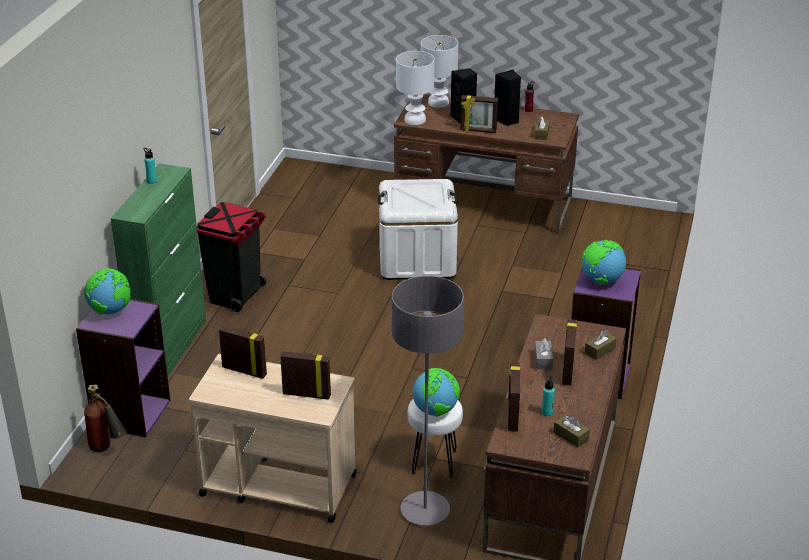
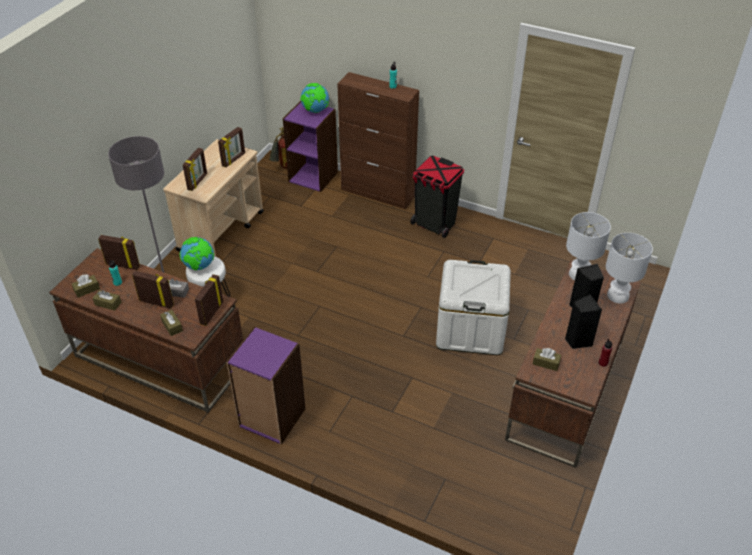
camera: 100 degrees right, 10 degrees up
green cabinet [110,163,206,376] -> brown cabinet [337,72,419,209]
picture frame [460,95,498,133] -> picture frame moved to [195,274,223,326]
globe [582,240,626,285] -> none
none -> brown tissue box [93,290,121,311]

